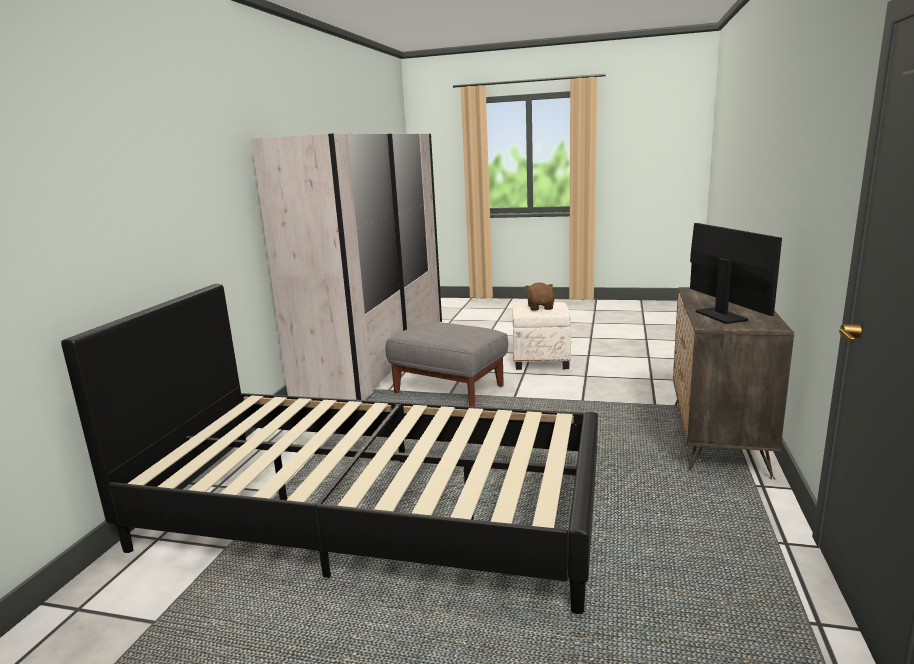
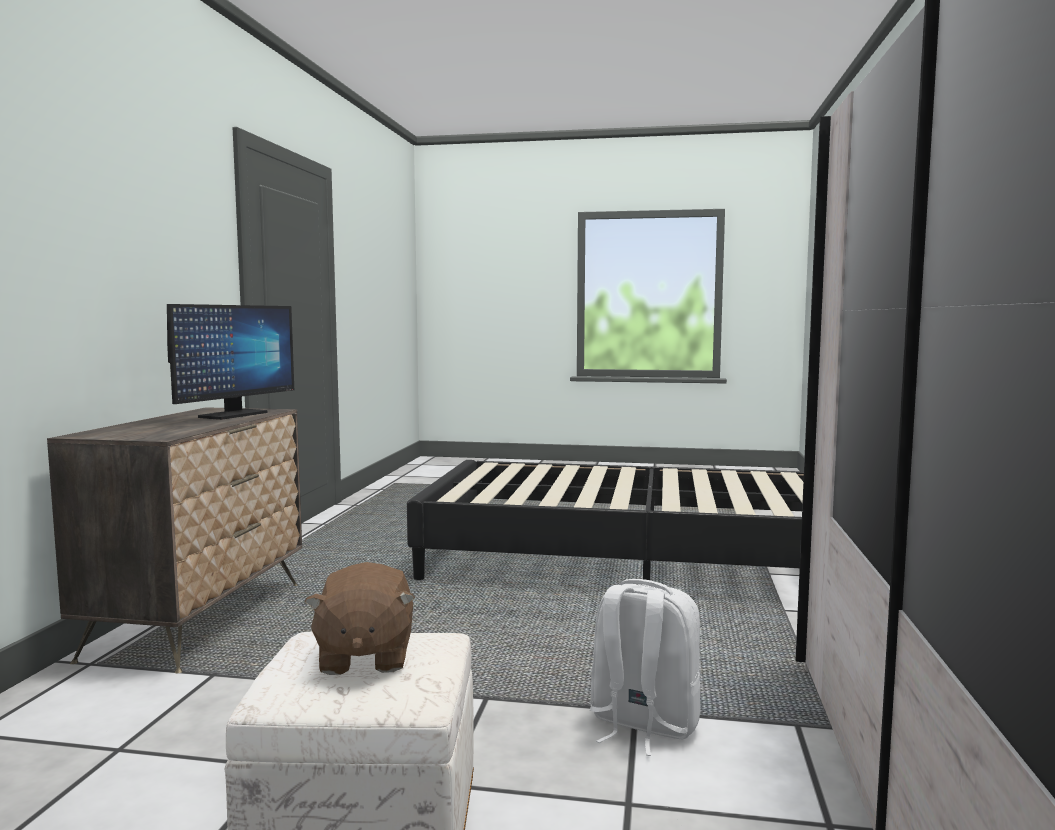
camera: 175 degrees right, 10 degrees down
grey ottoman [385,322,508,406] -> white backpack [590,579,701,756]
monitor [690,223,782,324] -> monitor turned 135 degrees counterclockwise [167,304,294,420]

